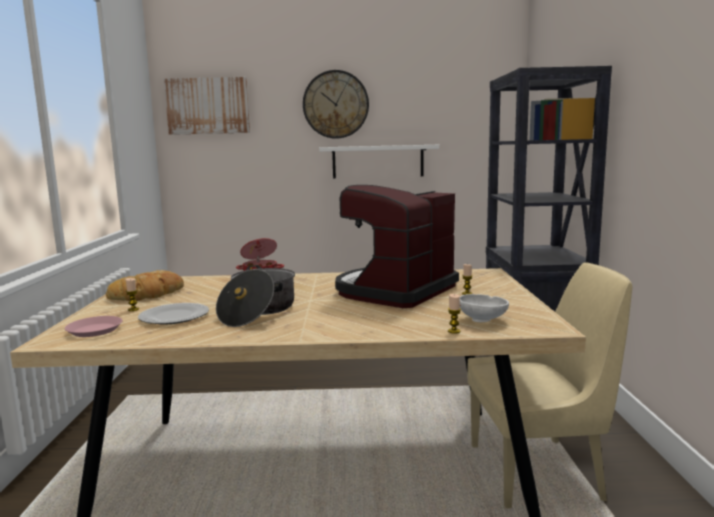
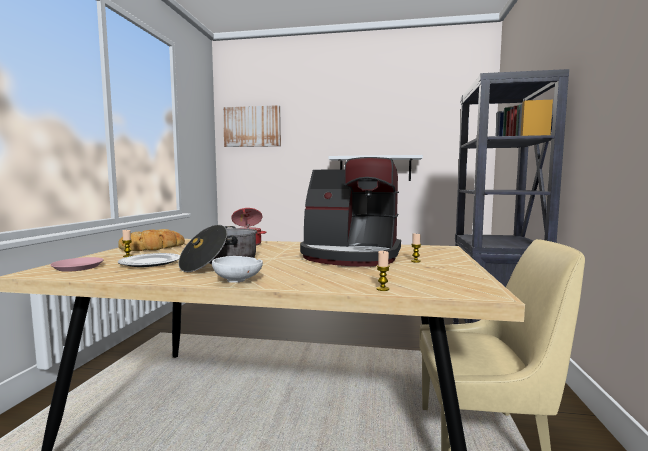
camera: 10 degrees right, 5 degrees down
wall clock [303,70,369,139] -> none
coffee machine [335,185,459,308] -> coffee machine turned 120 degrees counterclockwise [300,157,401,267]
white bowl [460,294,509,322] -> white bowl moved to [212,256,263,283]

